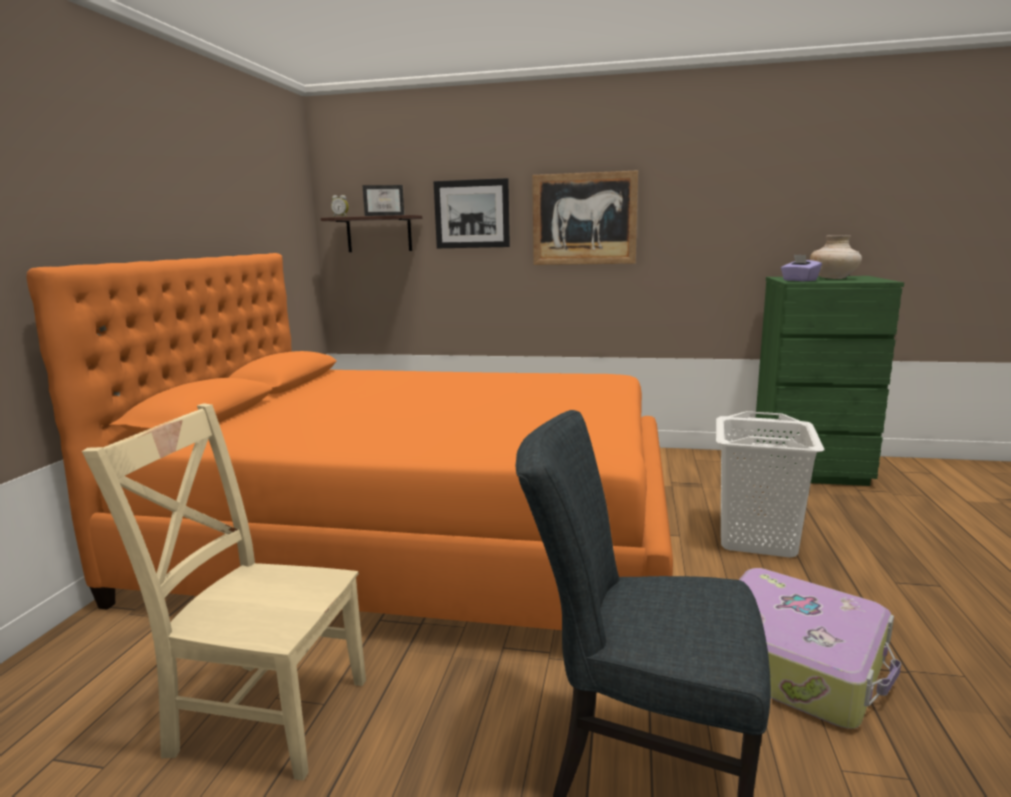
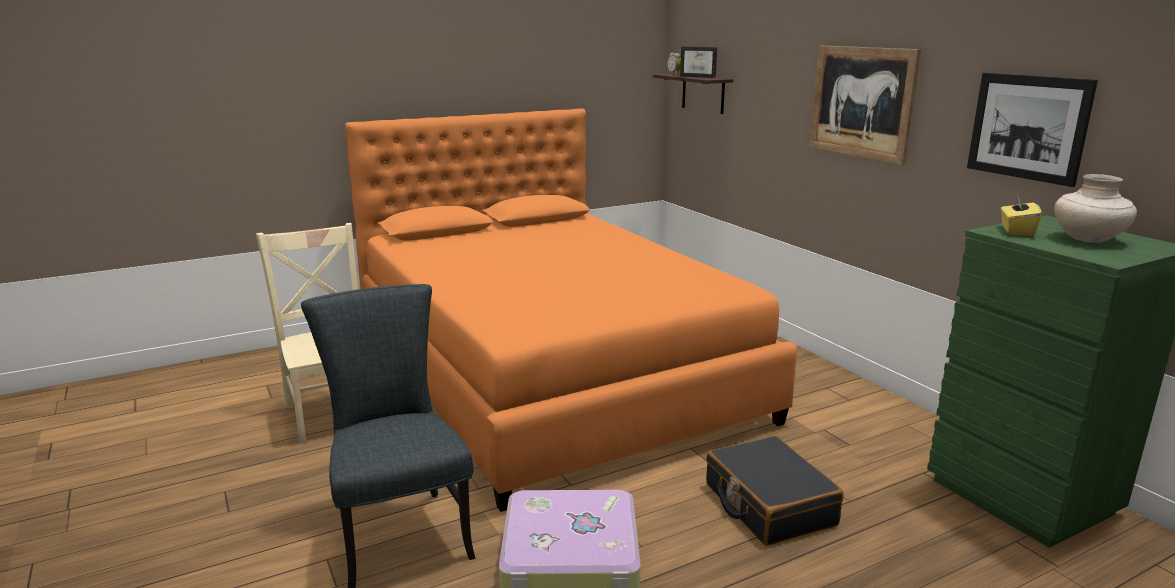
camera: 50 degrees right, 5 degrees up
picture [434,178,510,248] -> picture moved to [967,73,1098,187]
white laundry basket [716,411,824,558] -> black suitcase [706,436,843,546]
purple tissue box [781,255,822,281] -> yellow tissue box [1001,195,1042,236]

